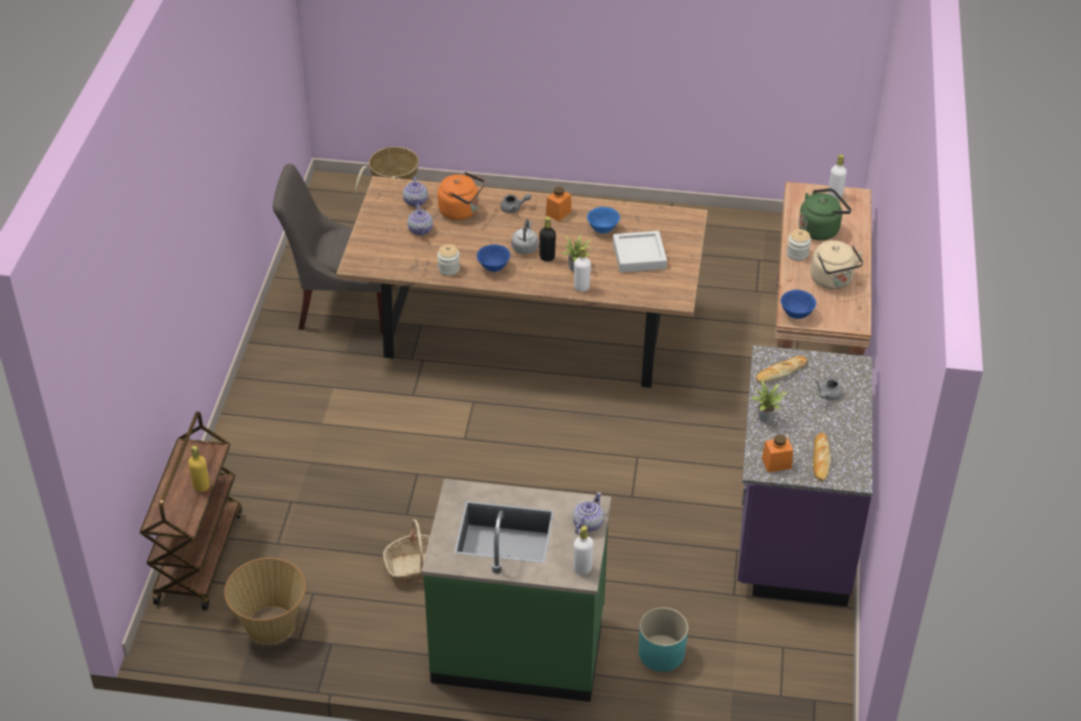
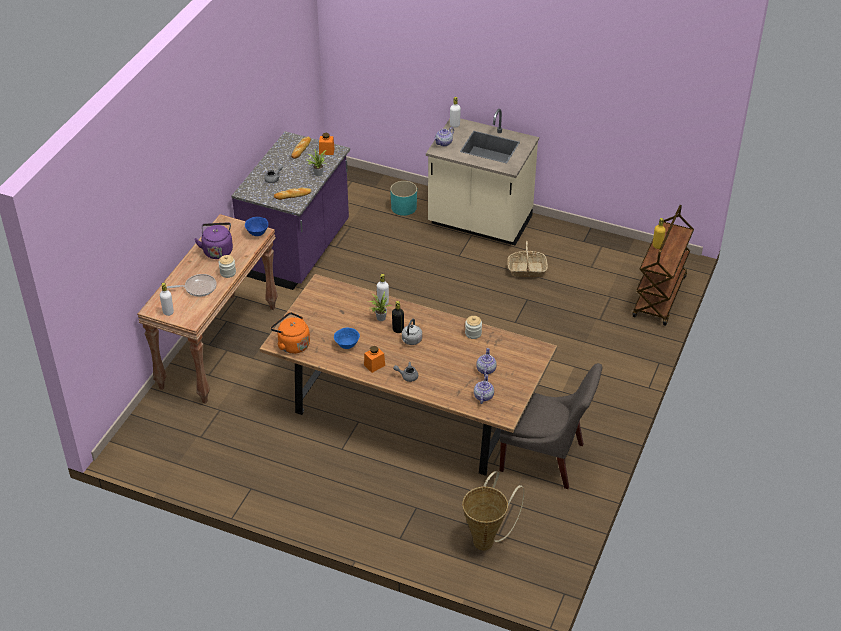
camera: 165 degrees left, 0 degrees up
basket [224,558,306,644] -> none
green counter [421,479,611,702] -> beige counter [426,109,539,245]
orange kettle [438,172,485,220] -> orange kettle moved to [271,312,310,354]
blue bowl [477,244,510,272] -> none
grey tray [613,231,667,272] -> none
green kettle [799,188,852,240] -> frying pan [167,274,217,297]
beige kettle [810,240,863,289] -> purple kettle [194,223,233,259]

